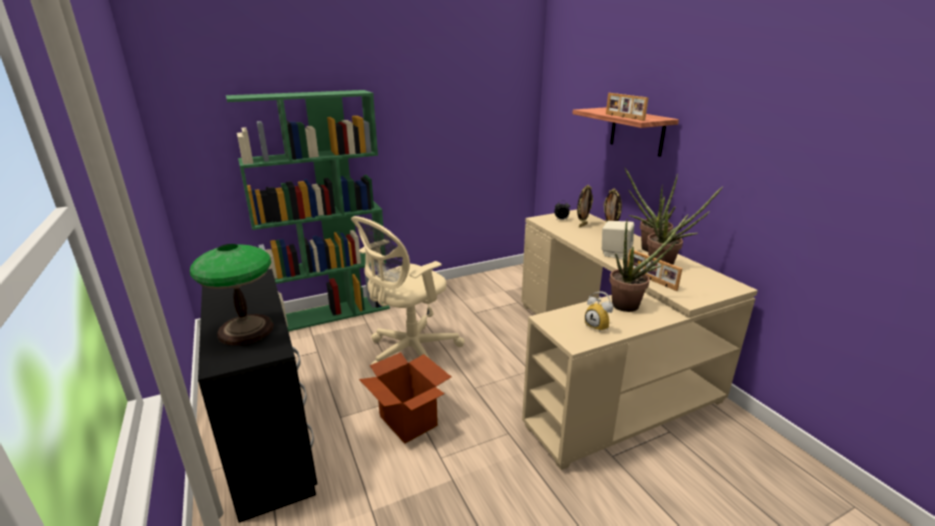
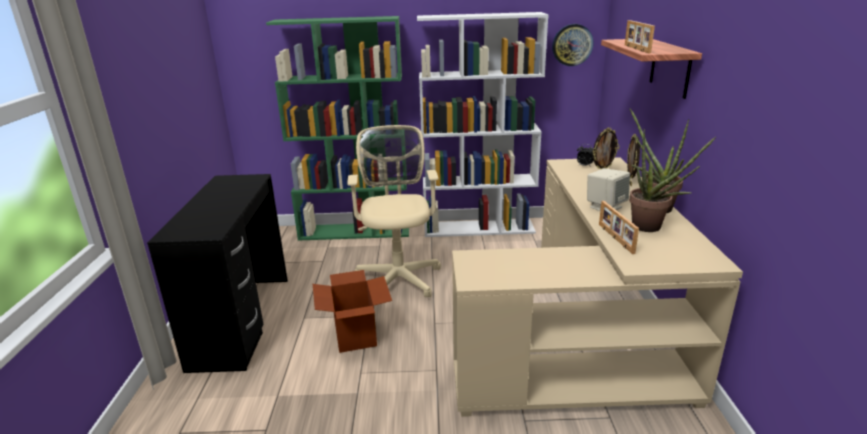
camera: 25 degrees right, 0 degrees up
table lamp [190,244,274,345] -> none
beige office chair [351,216,465,365] -> beige office chair turned 105 degrees clockwise [347,125,441,297]
alarm clock [585,291,613,332] -> none
potted plant [609,214,689,312] -> none
none -> white bookcase [417,12,549,237]
none -> wall clock [552,24,594,66]

